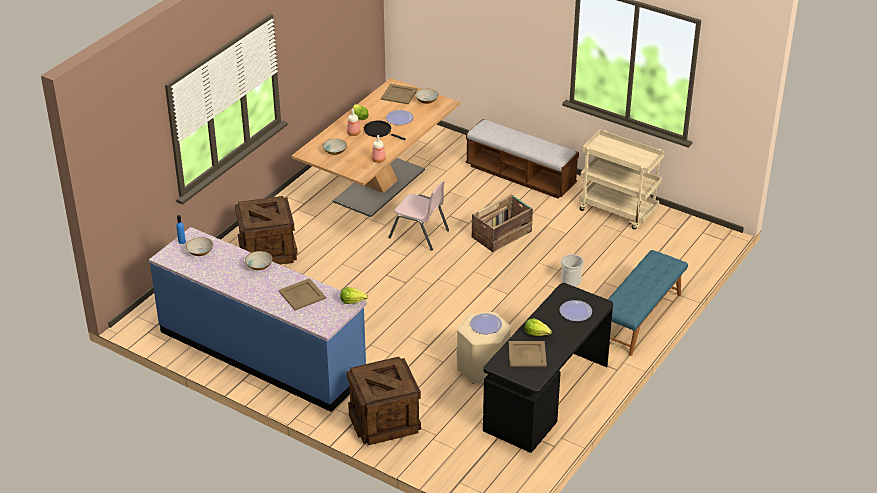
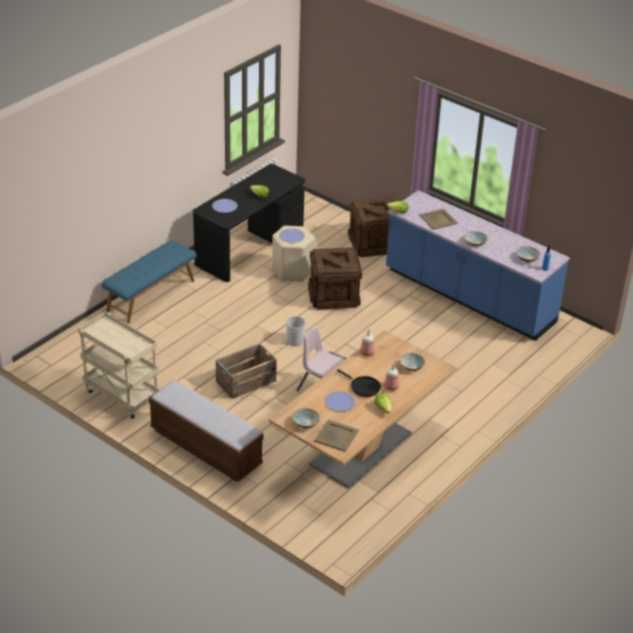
camera: 175 degrees left, 0 degrees up
crate [235,196,298,265] -> crate moved to [308,247,362,309]
beige tray [508,341,547,367] -> none
bucket [561,254,584,286] -> bucket moved to [286,316,306,345]

